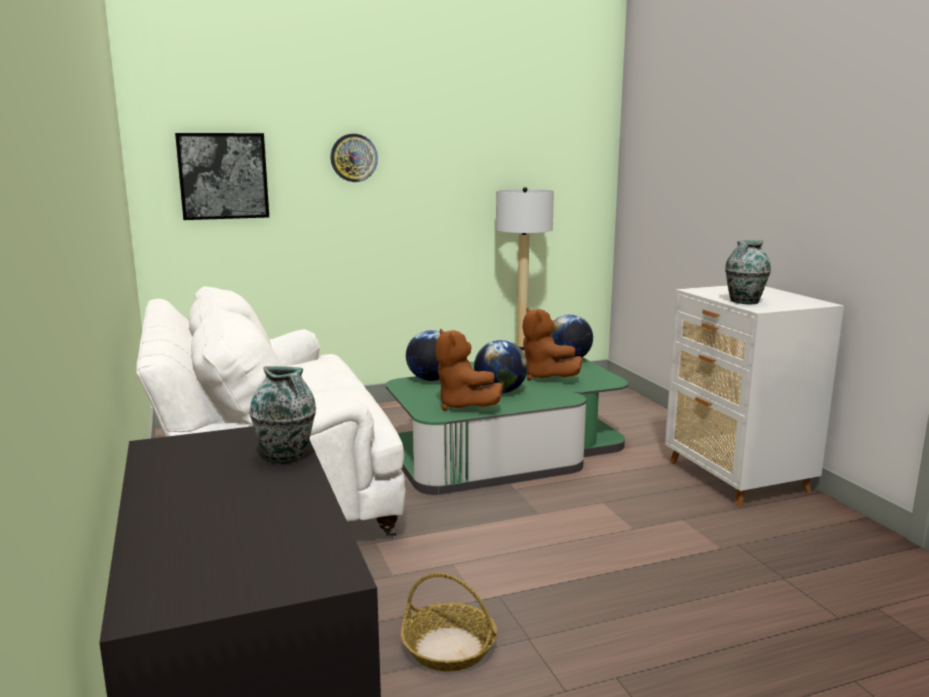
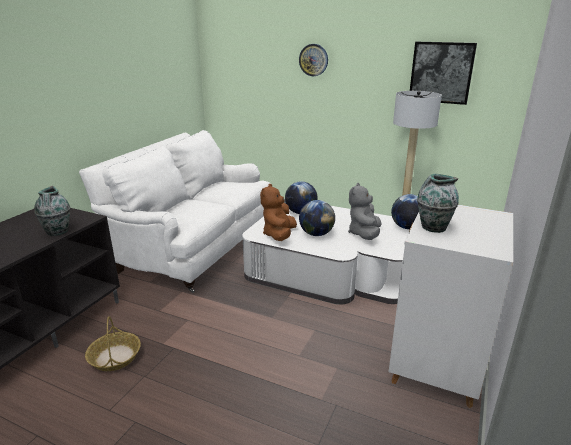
camera: 45 degrees right, 10 degrees up
picture [175,133,269,220] -> picture moved to [410,42,477,105]
green coffee table [386,357,628,495] -> white coffee table [242,206,409,305]
brown plush toy [522,308,582,381] -> grey plush toy [348,183,381,240]

